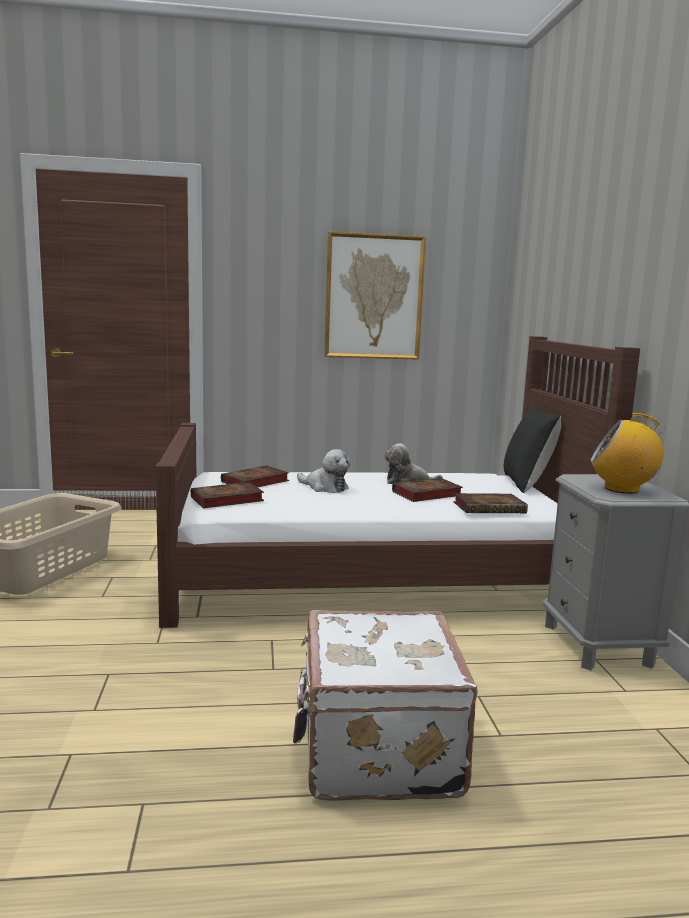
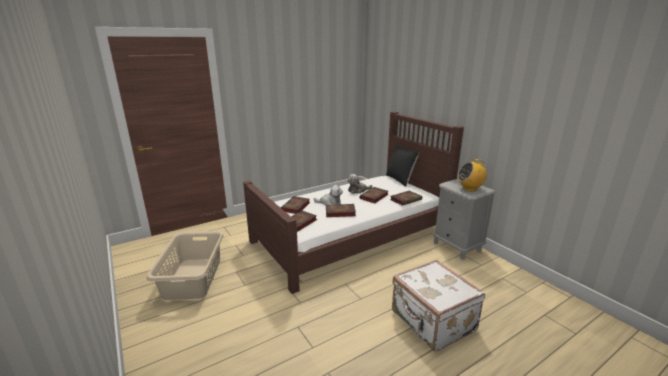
camera: 25 degrees left, 10 degrees up
picture [324,232,426,360] -> none
none -> book [326,204,356,217]

